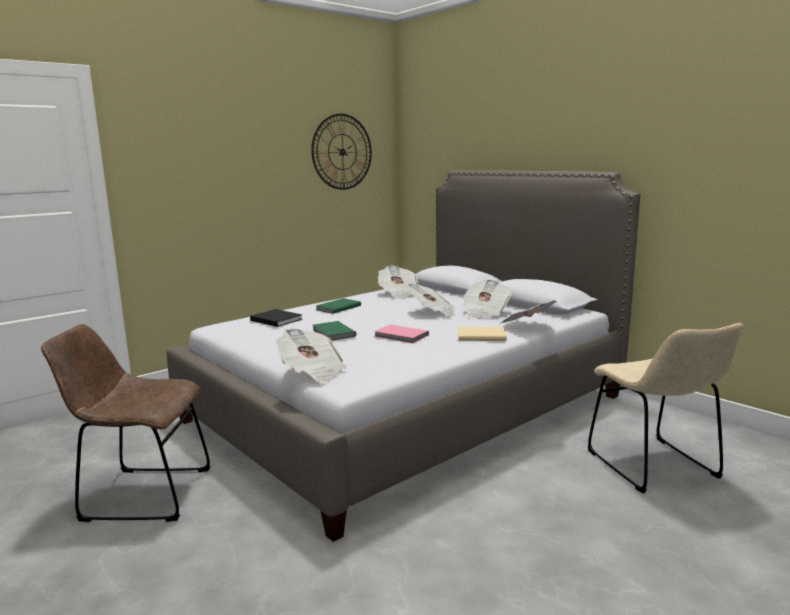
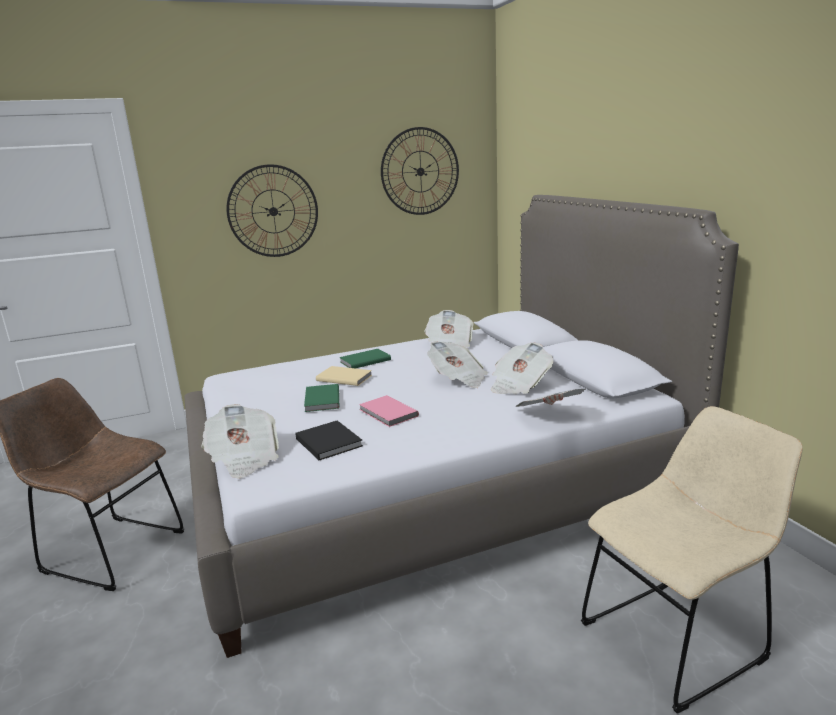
camera: 20 degrees right, 5 degrees up
black book [250,309,302,327] -> black book moved to [295,420,363,460]
beige book [458,327,507,341] -> beige book moved to [316,366,372,386]
beige chair [588,323,744,493] -> beige chair turned 120 degrees counterclockwise [581,406,802,714]
none -> wall clock [227,164,318,257]

